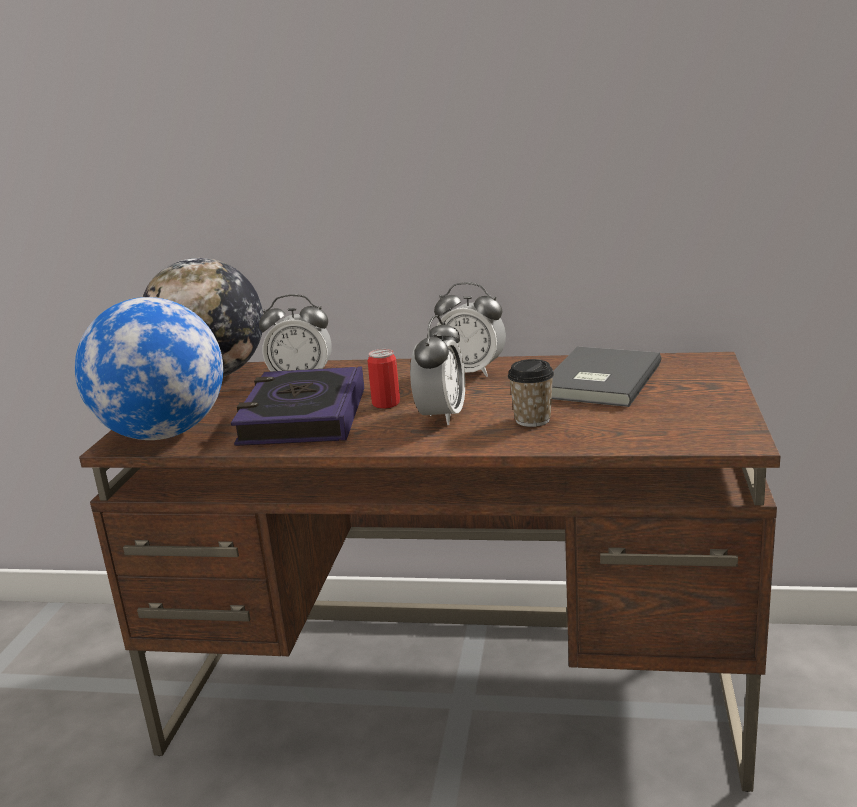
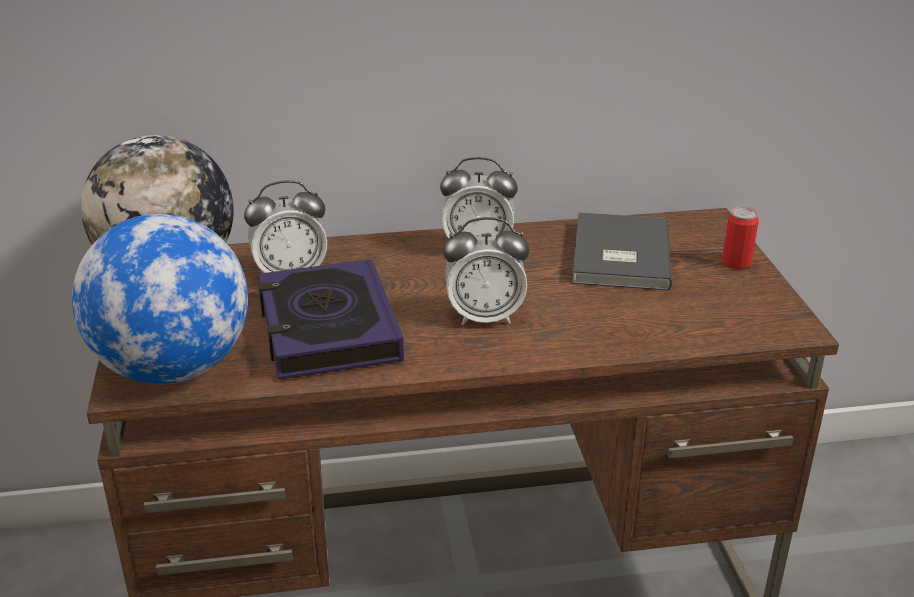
camera: 20 degrees left, 10 degrees up
can [367,349,400,408] -> can moved to [722,207,759,269]
alarm clock [410,315,465,425] -> alarm clock turned 90 degrees clockwise [443,217,530,325]
cup [508,359,554,427] -> none

